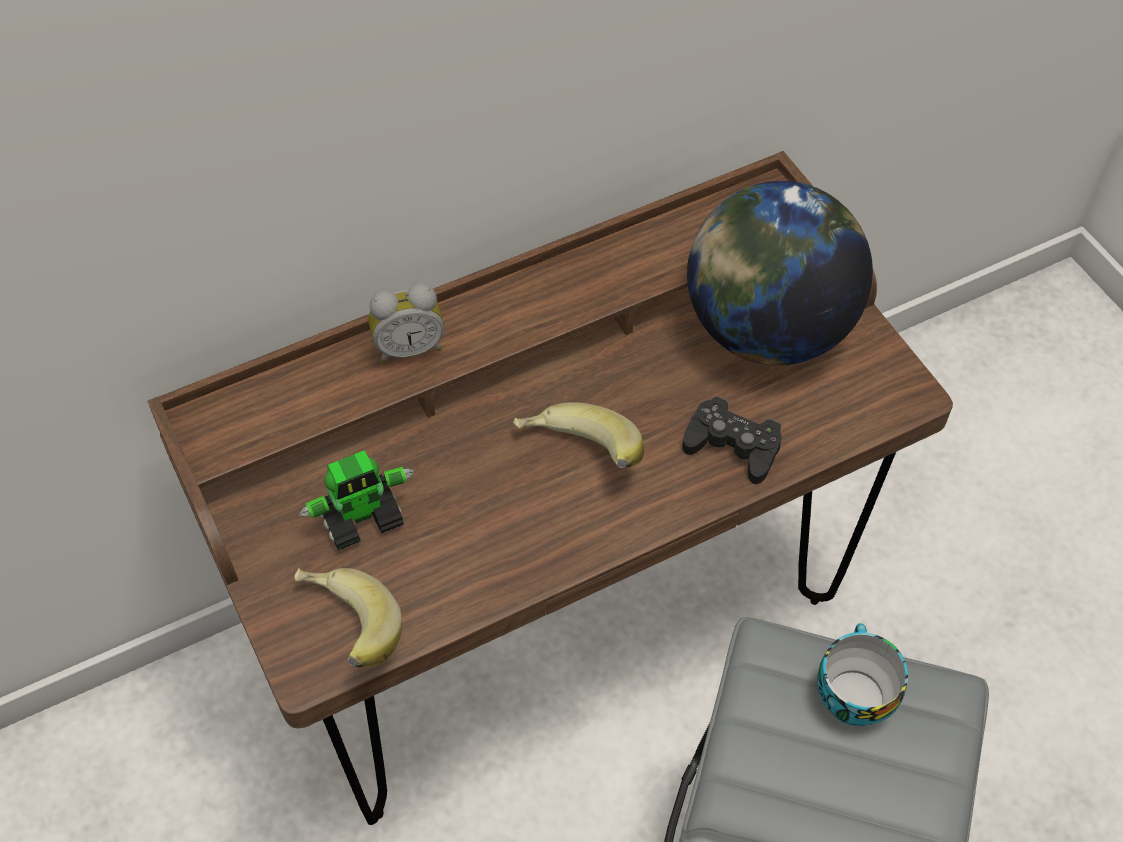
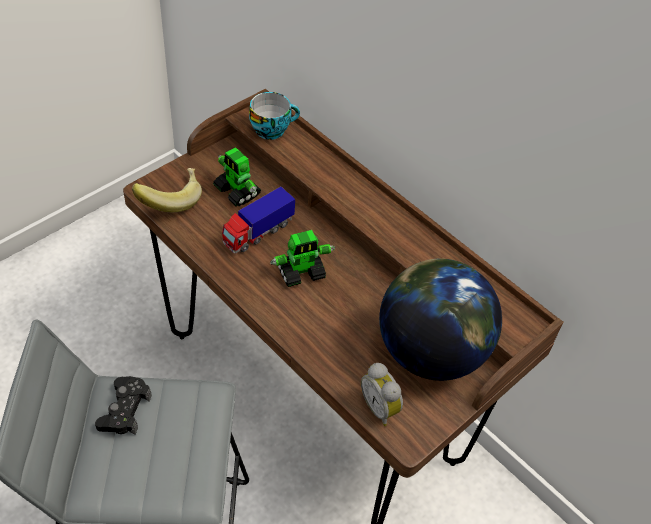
camera: 70 degrees right, 5 degrees down
alarm clock [369,283,444,363] -> alarm clock moved to [361,363,403,426]
banana [513,402,644,468] -> toy robot [270,230,335,287]
black game controller [682,396,782,484] -> black game controller moved to [95,376,152,434]
cup [817,623,908,726] -> cup moved to [249,92,300,140]
none -> toy truck [222,187,295,254]

